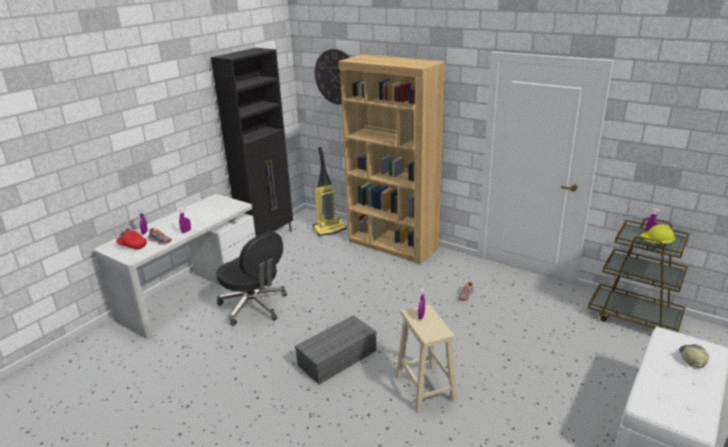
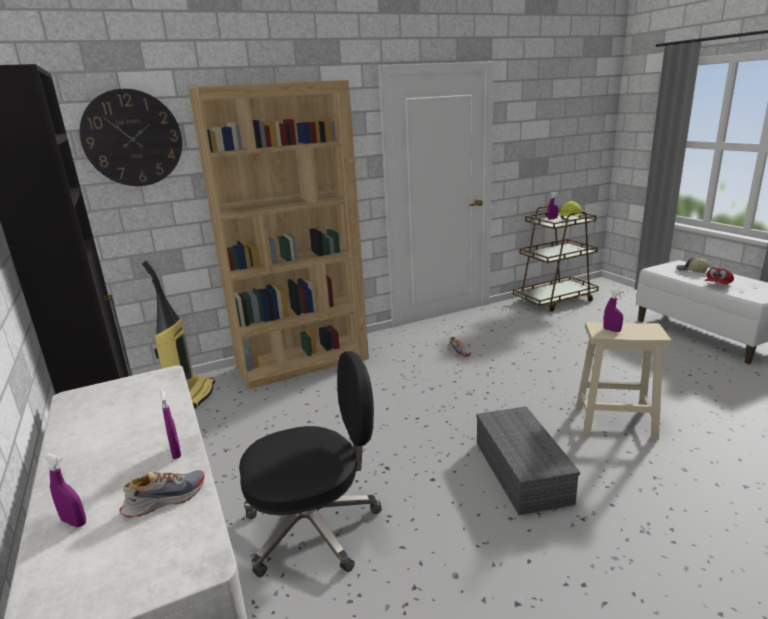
camera: 60 degrees left, 5 degrees down
red cap [116,228,147,250] -> red cap moved to [705,267,734,284]

